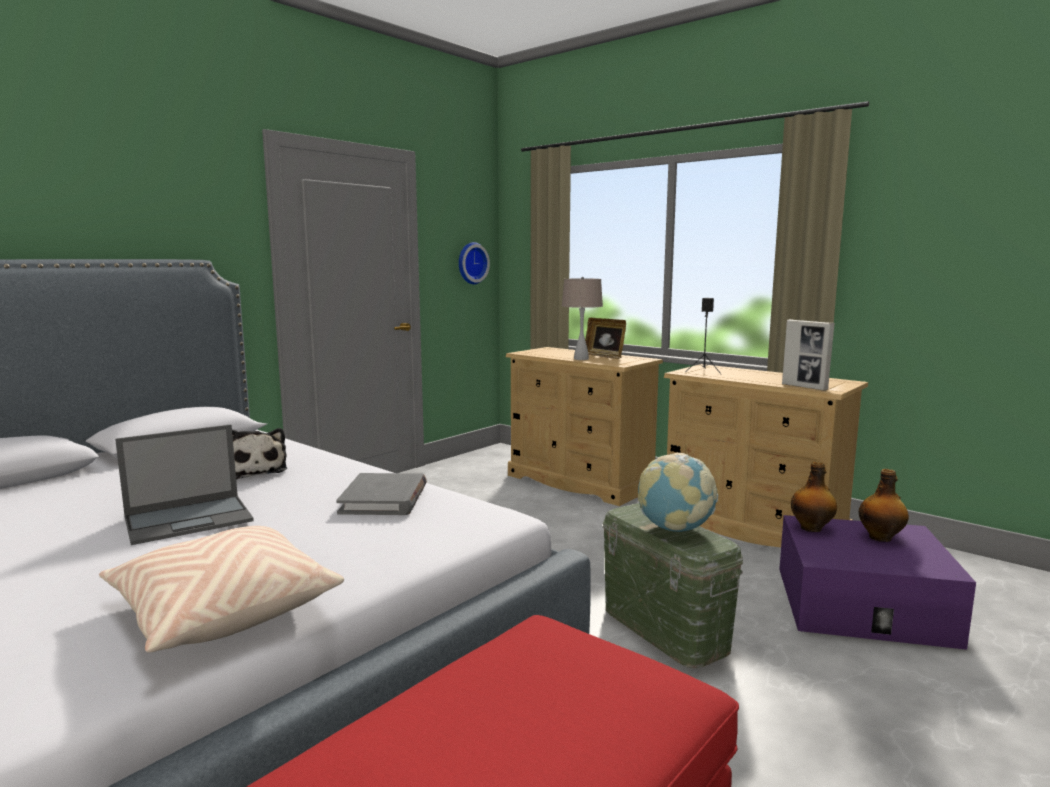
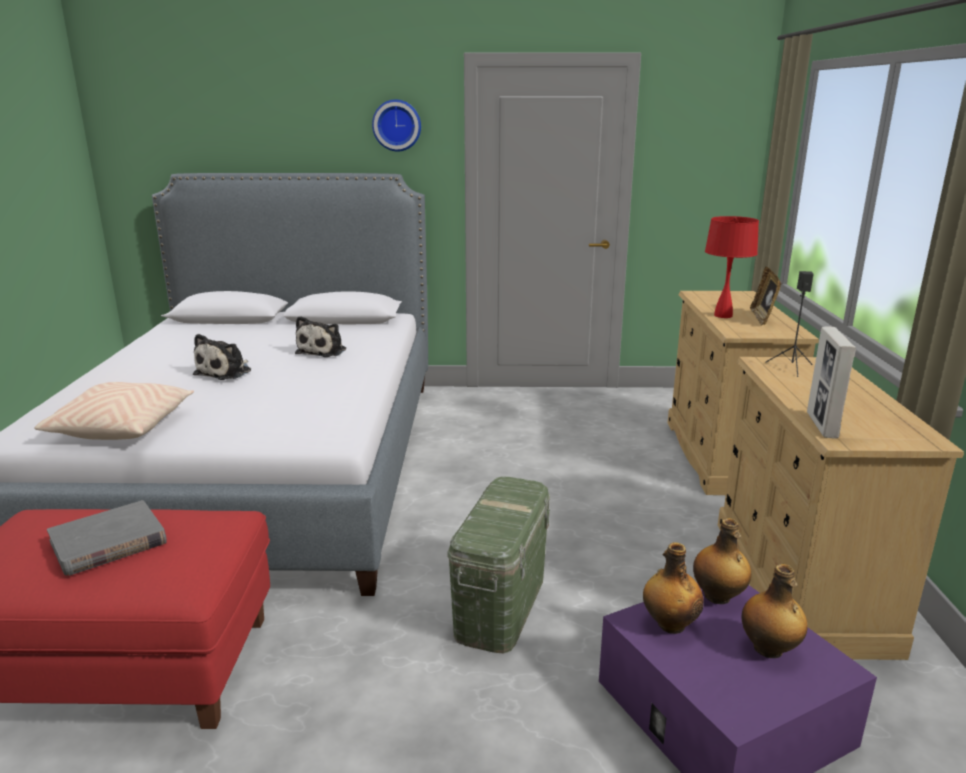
camera: 50 degrees right, 10 degrees up
laptop [115,424,254,545] -> plush toy [193,334,251,380]
grey book [336,473,427,515] -> grey book moved to [47,500,167,576]
wall clock [459,242,490,284] -> wall clock moved to [372,99,421,151]
beige table lamp [562,277,603,360] -> red table lamp [705,216,759,318]
globe [638,453,718,532] -> none
none -> bottle [643,542,704,634]

